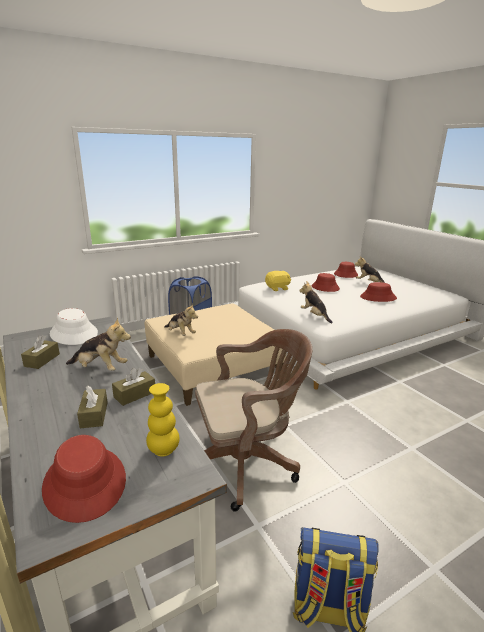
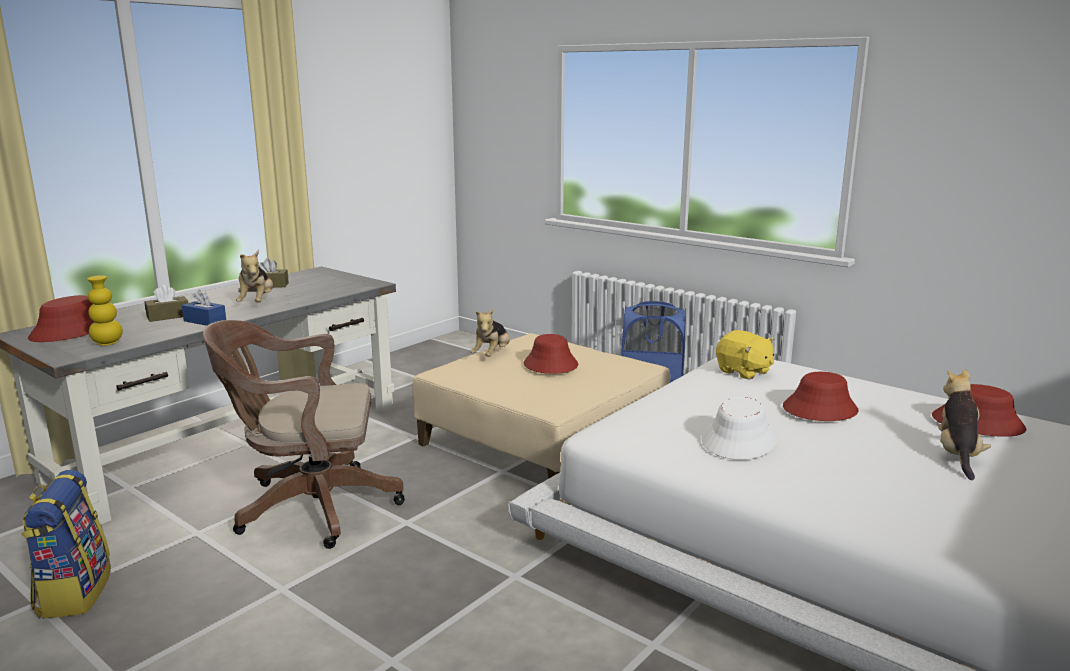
camera: 70 degrees right, 5 degrees down
white hat [50,308,98,345] -> white hat moved to [701,397,778,460]
brown tissue box [112,367,155,406] -> blue tissue box [182,290,226,326]
brown office chair [195,329,312,512] -> brown office chair turned 120 degrees clockwise [203,320,405,549]
plush toy [299,281,333,323] -> none
red hat [360,282,397,302] -> red hat moved to [524,334,578,374]

